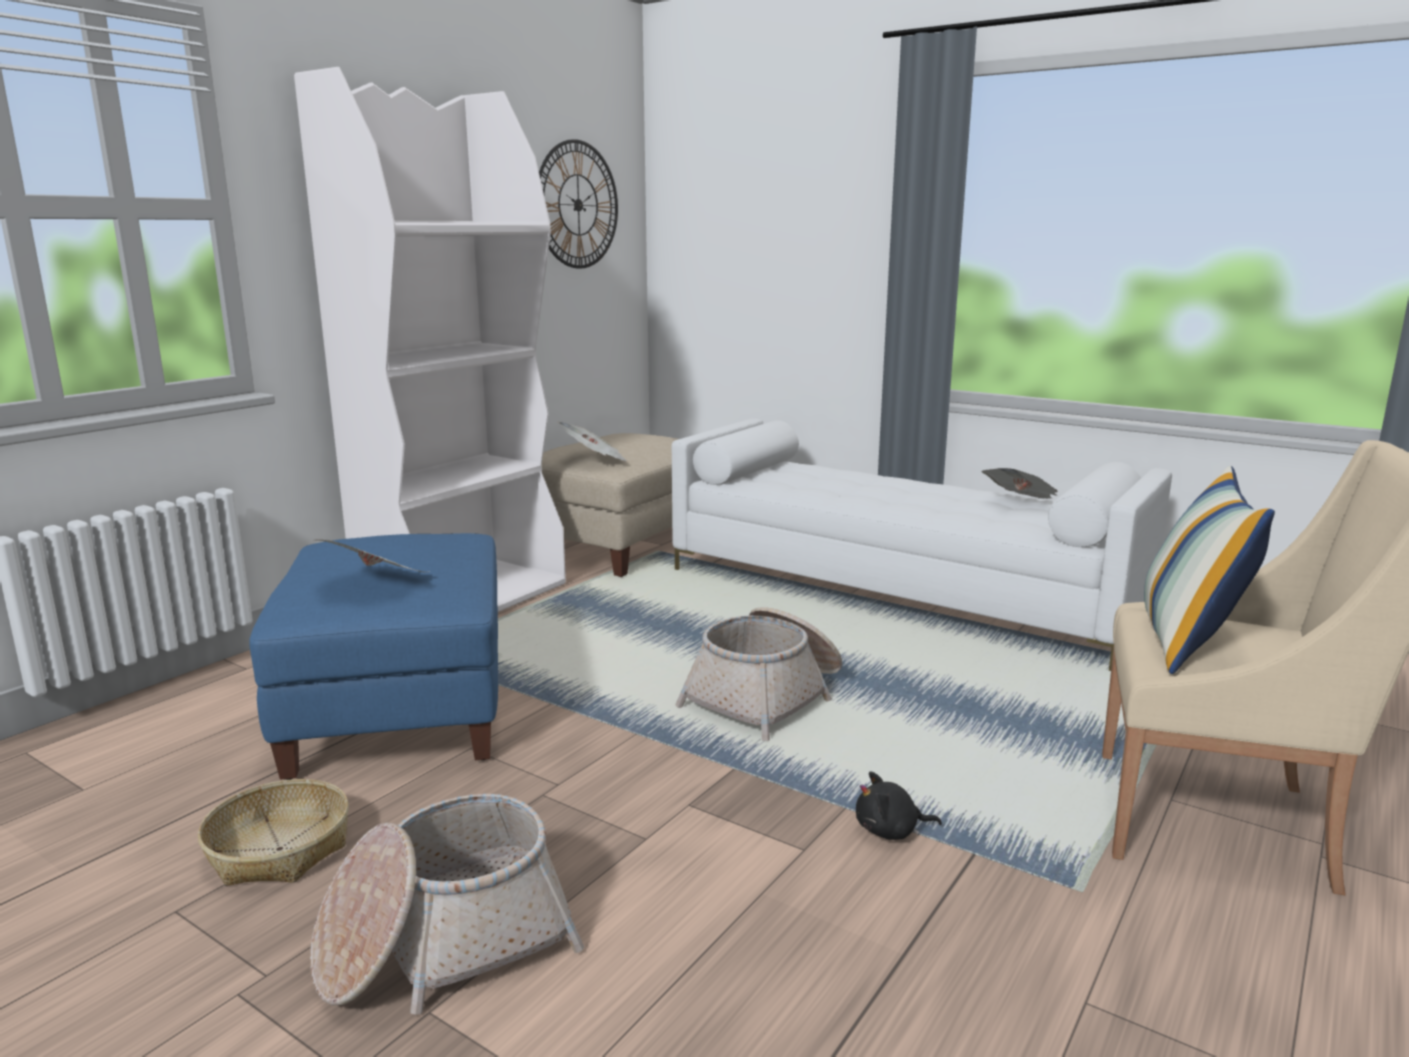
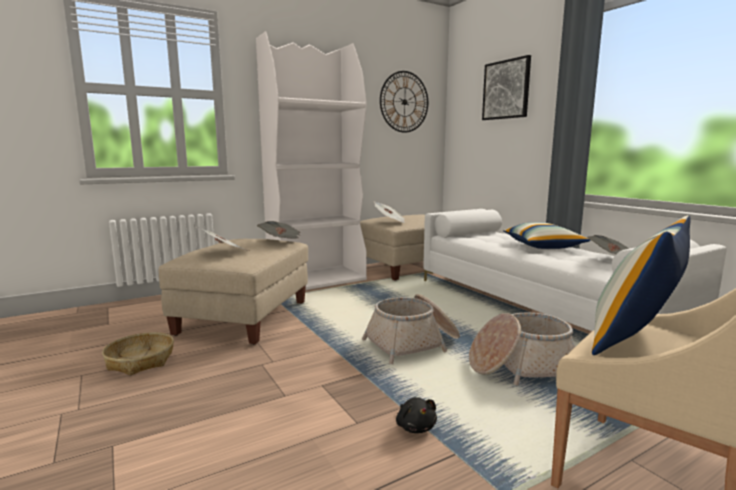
camera: 25 degrees right, 5 degrees down
blue ottoman [249,533,498,780] -> beige ottoman [158,239,308,344]
basket [310,794,584,1015] -> basket moved to [469,313,575,386]
black plush toy [856,771,942,840] -> black plush toy turned 135 degrees counterclockwise [396,397,437,433]
none -> newspaper [257,221,300,239]
none -> picture [482,55,531,120]
none -> pillow [503,222,591,249]

